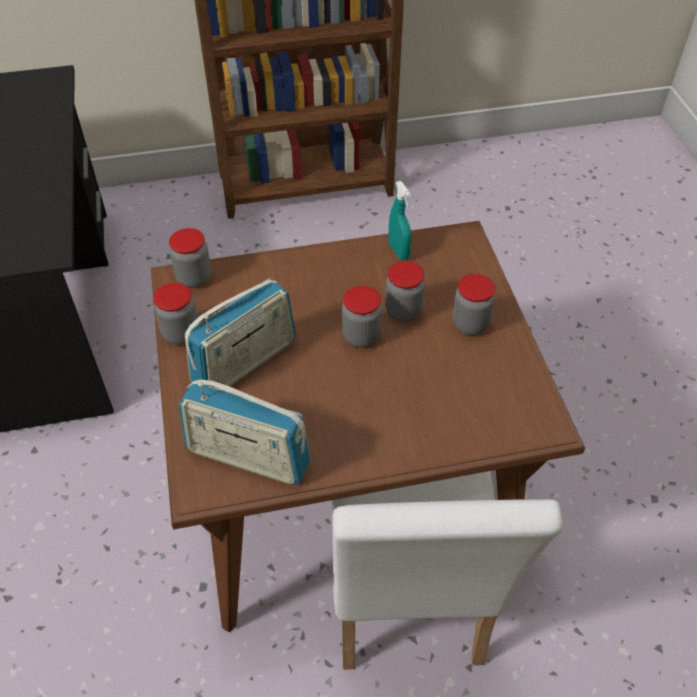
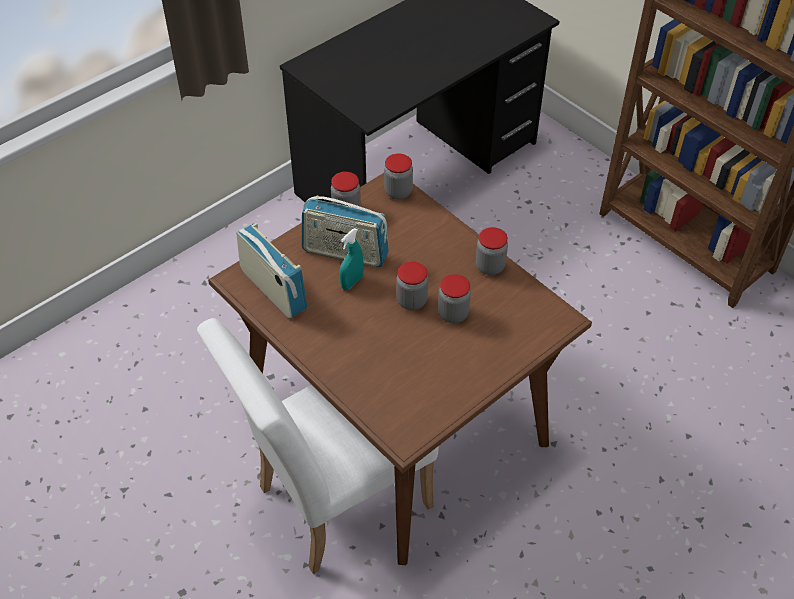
camera: 60 degrees right, 0 degrees up
radio [179,380,311,485] -> radio turned 150 degrees clockwise [236,223,307,319]
turquoise spray bottle [389,181,412,260] -> turquoise spray bottle moved to [339,228,363,290]
jar [452,274,495,335] -> jar moved to [476,227,508,275]

